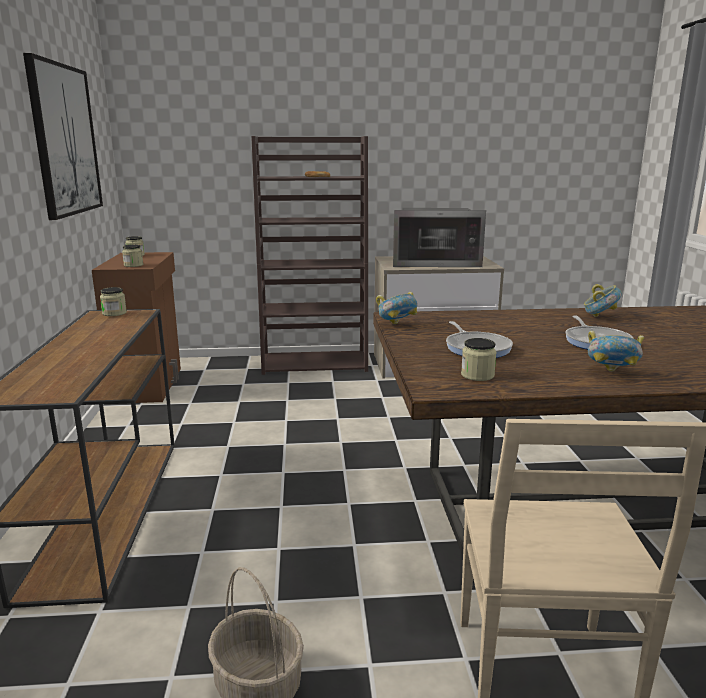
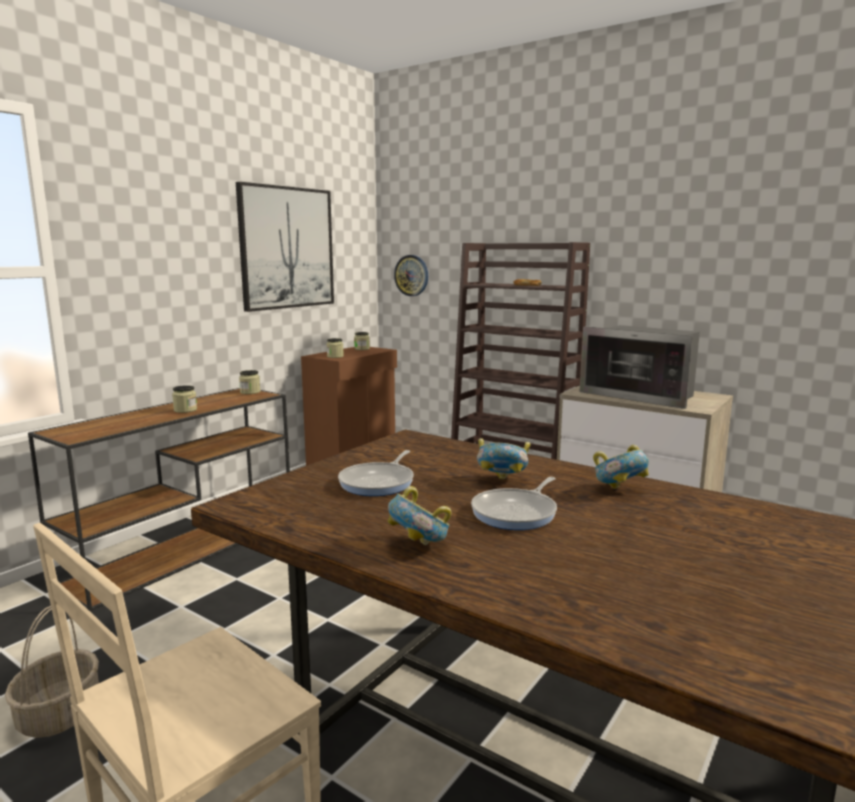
camera: 40 degrees right, 5 degrees down
bowl [376,292,418,324] -> bowl moved to [477,438,530,479]
jar [461,338,496,381] -> jar moved to [172,385,197,413]
none -> wall clock [394,255,428,296]

